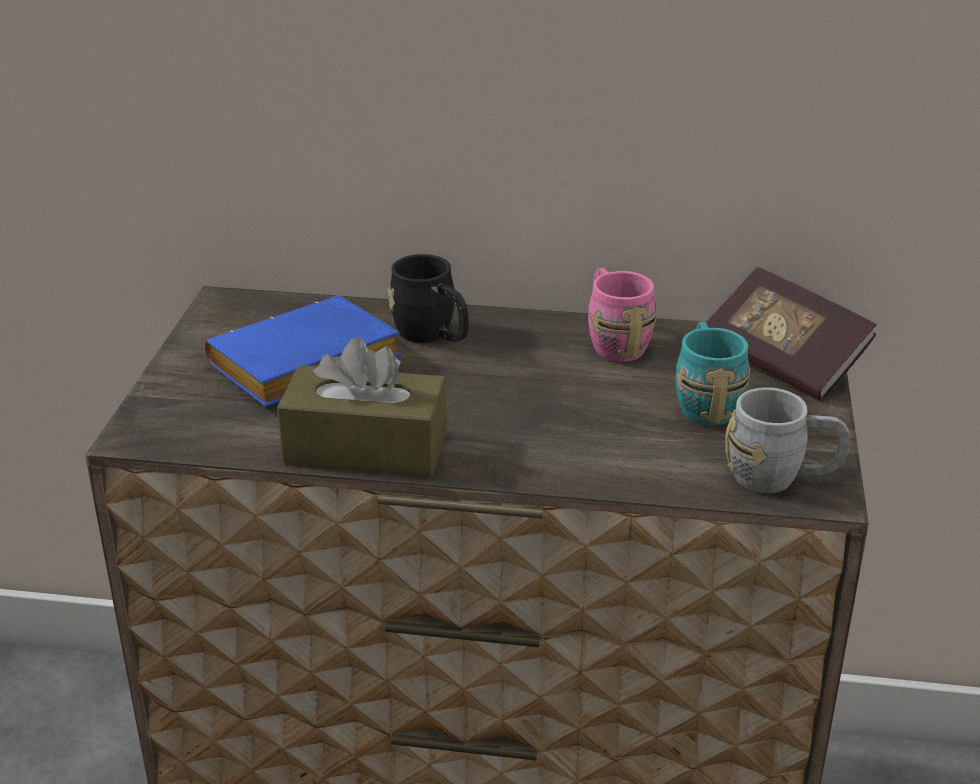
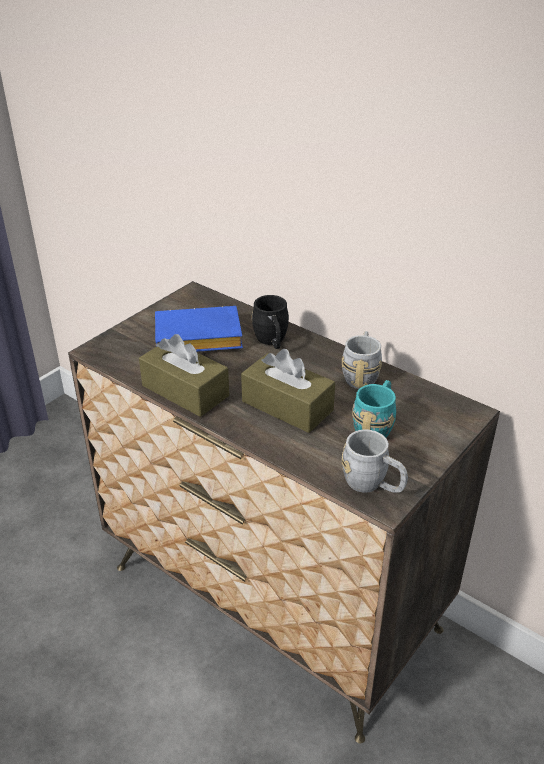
camera: 30 degrees right, 5 degrees up
pink mug [588,268,657,362] -> grey mug [342,331,382,389]
book [706,267,877,401] -> none
none -> brown tissue box [241,349,335,433]

